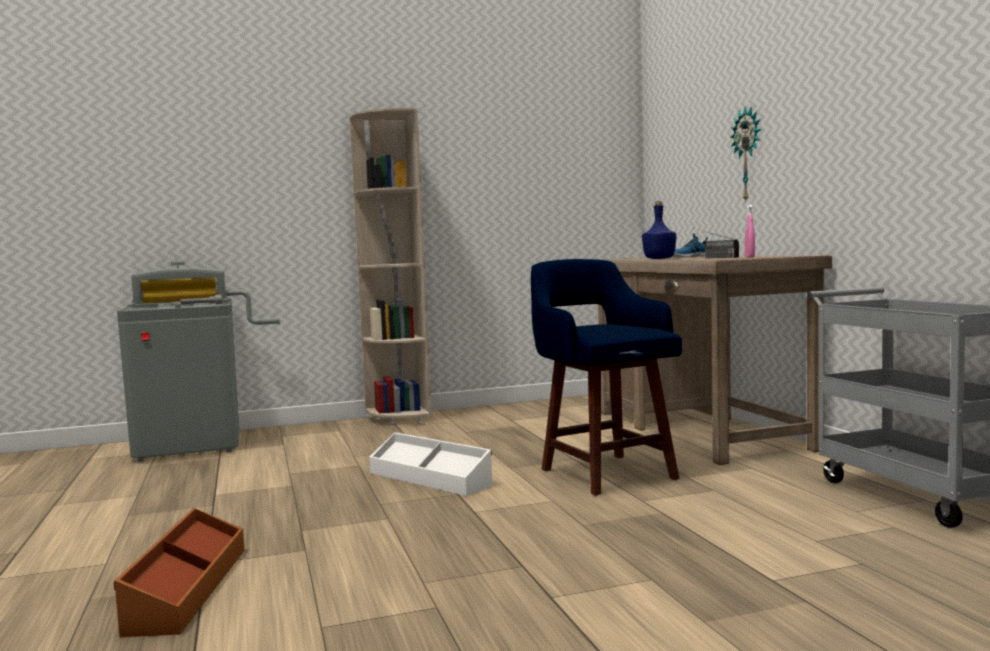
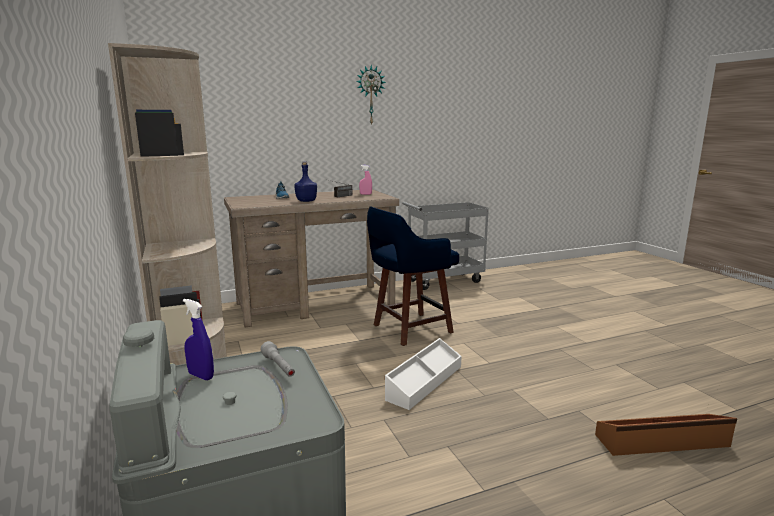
camera: 95 degrees left, 10 degrees up
wall clock [730,106,762,203] -> wall clock moved to [356,65,386,126]
none -> blue spray bottle [183,299,214,380]

